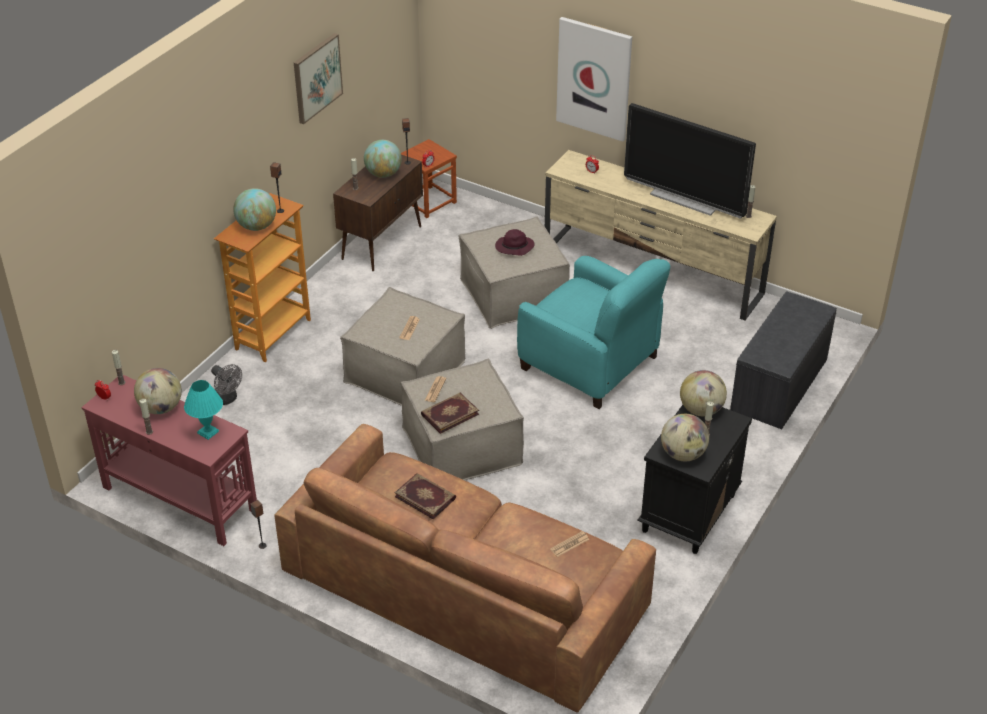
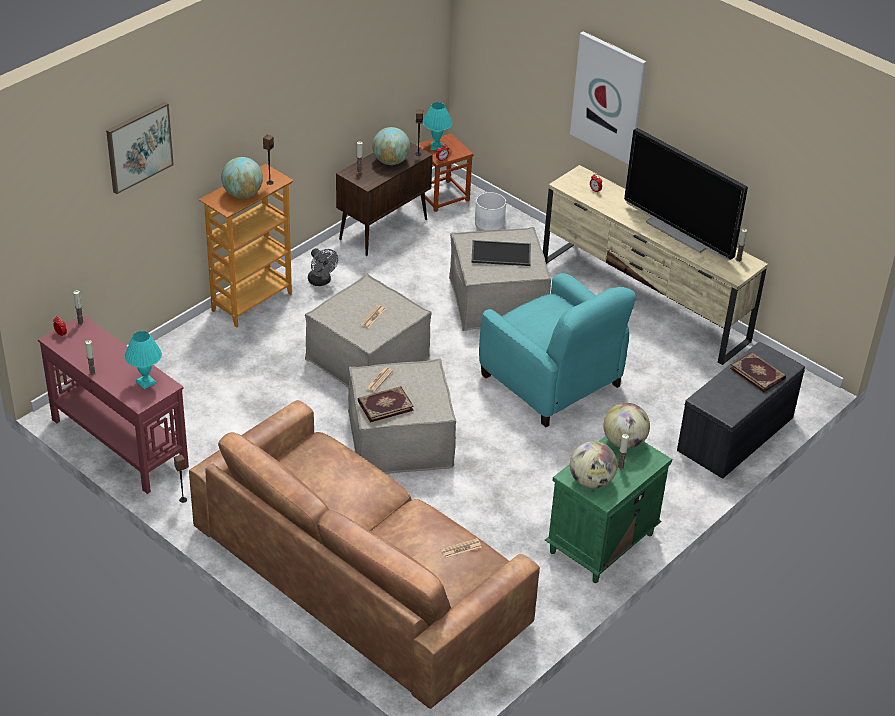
camera: 10 degrees right, 0 degrees up
globe [134,368,182,414] -> none
grey fan [211,364,242,405] -> grey fan moved to [308,248,338,286]
picture [294,33,343,124] -> picture moved to [106,102,174,194]
book [394,473,456,519] -> book moved to [730,352,786,392]
purple hat [495,229,535,256] -> tray [471,240,531,266]
black nightstand [637,405,752,554] -> green nightstand [545,436,672,583]
none -> turquoise table lamp [423,102,452,150]
none -> white planter [475,192,506,231]

